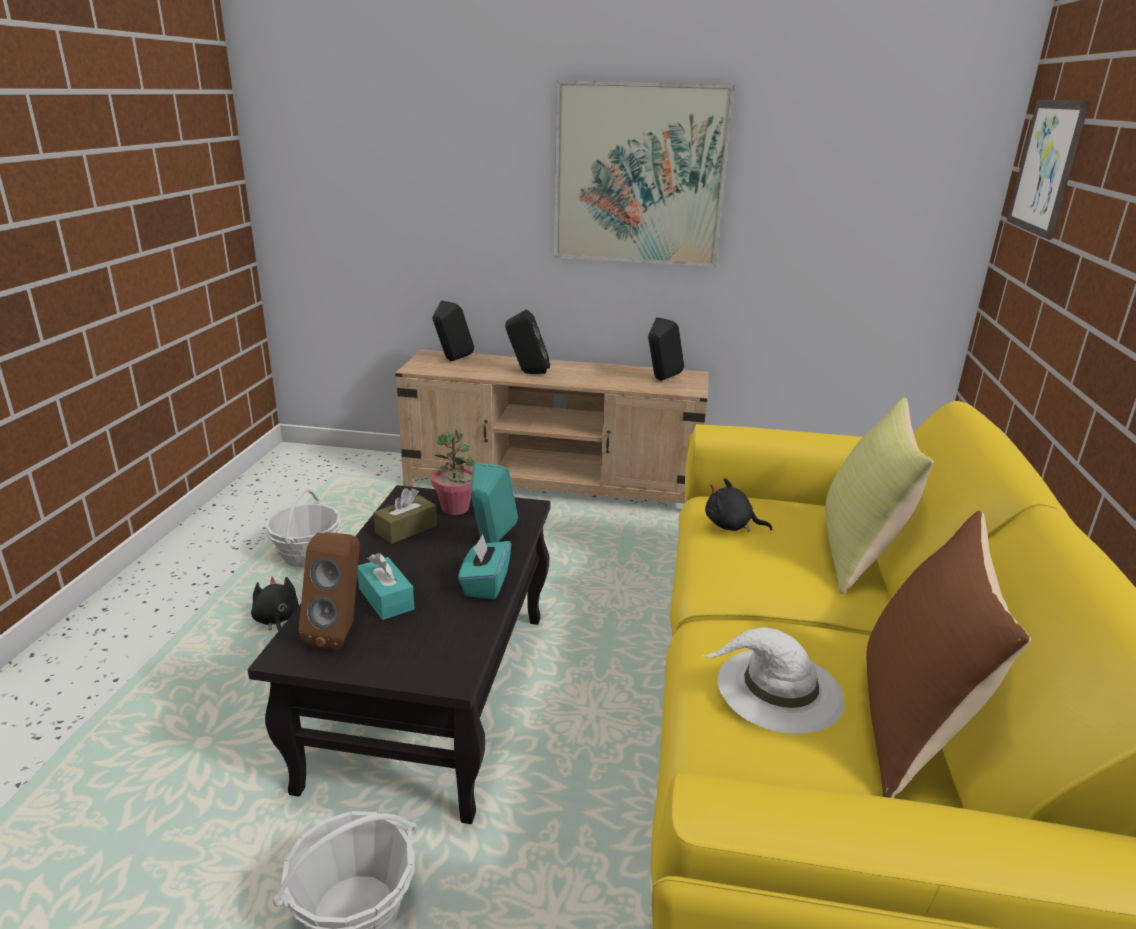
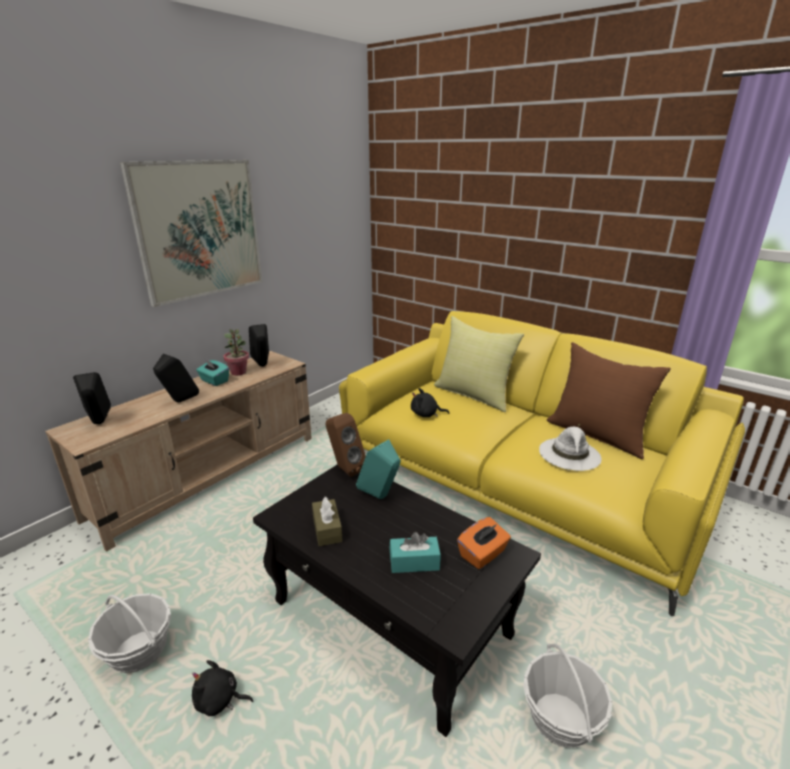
camera: 60 degrees left, 0 degrees up
brown speaker [299,533,360,650] -> brown speaker moved to [325,413,366,477]
potted plant [431,429,475,515] -> potted plant moved to [223,329,249,376]
turquoise tissue box [458,534,511,599] -> turquoise tissue box moved to [196,359,229,386]
black plush toy [705,478,772,532] -> black plush toy turned 45 degrees clockwise [411,388,449,417]
picture [1007,100,1090,240] -> none
none -> orange tissue box [457,517,511,569]

